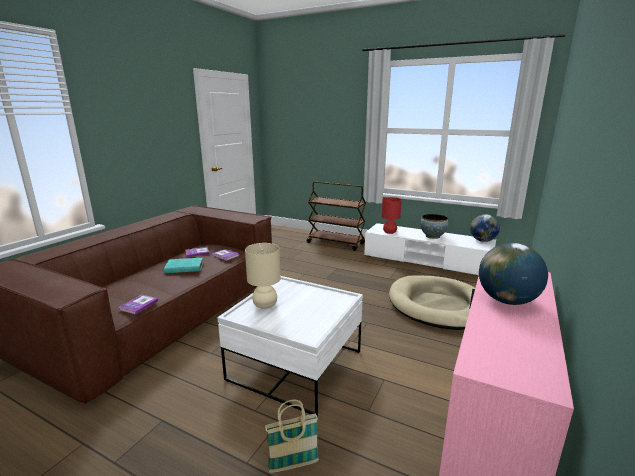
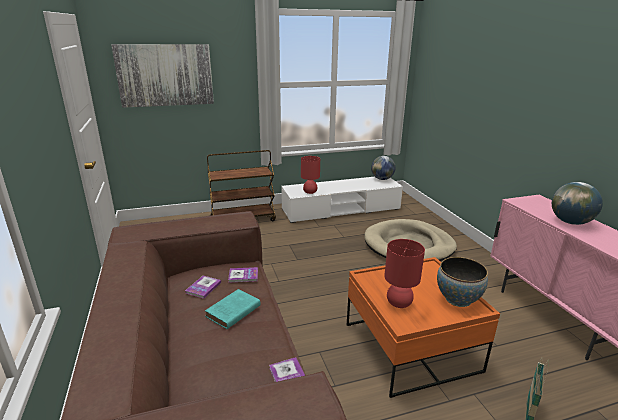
camera: 45 degrees left, 5 degrees up
white coffee table [217,276,363,416] -> orange coffee table [347,257,500,398]
beige table lamp [245,243,281,309] -> red table lamp [384,239,425,308]
bowl [421,214,448,239] -> bowl moved to [437,257,488,307]
none -> picture [111,44,214,108]

